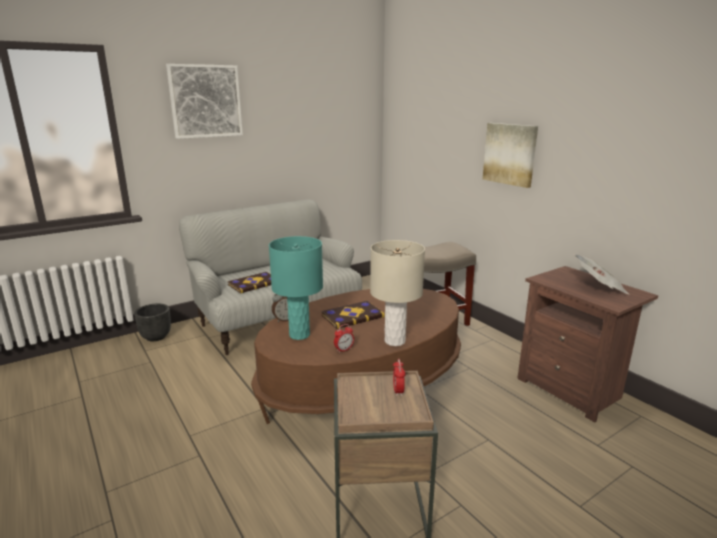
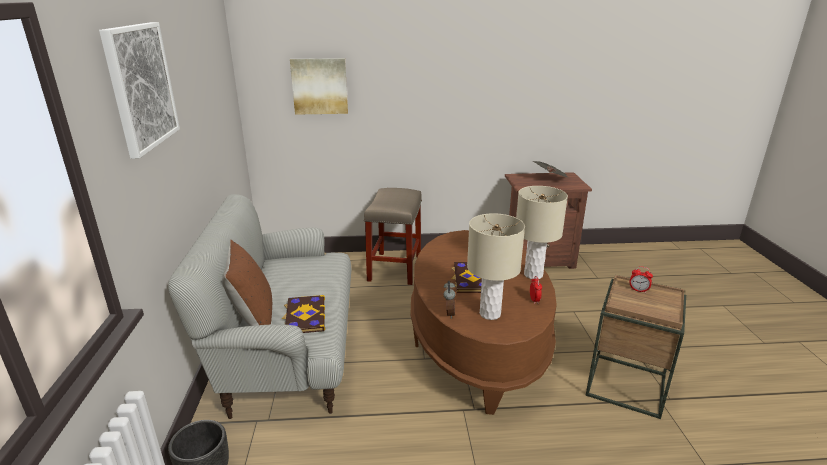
camera: 60 degrees left, 5 degrees up
turquoise table lamp [269,236,323,340] -> beige table lamp [467,213,525,320]
picture [483,123,538,188] -> picture moved to [290,58,348,115]
none -> brown pillow [222,240,272,326]

